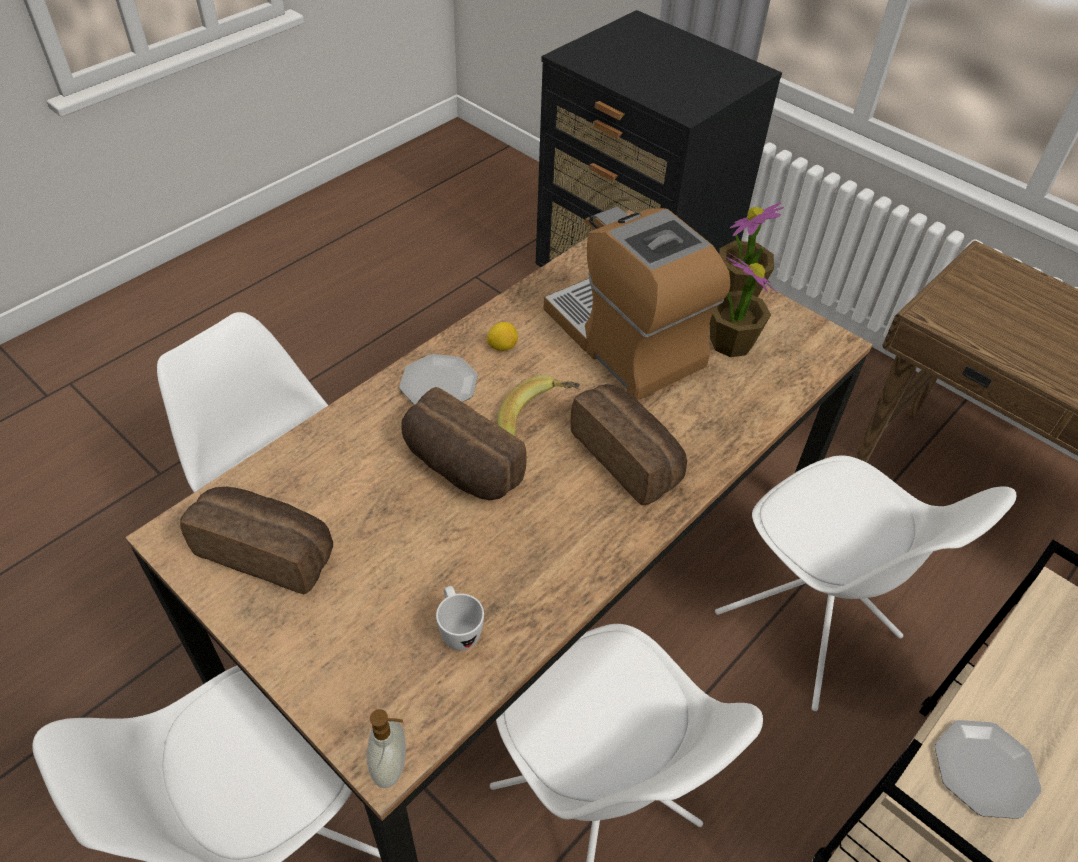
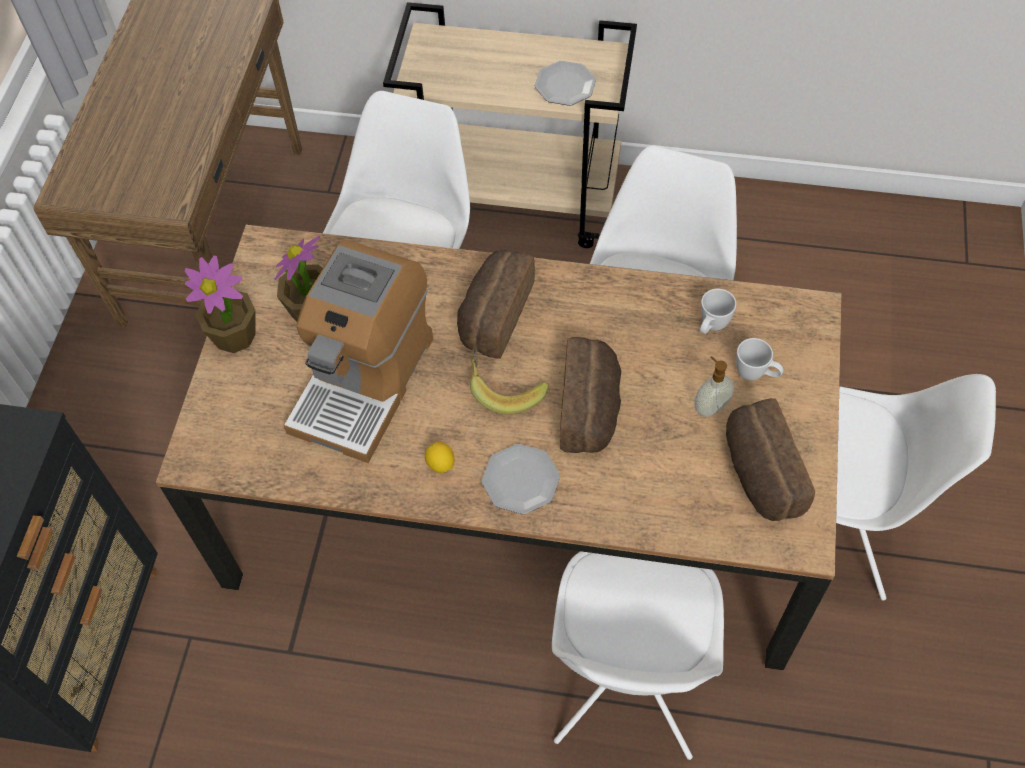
camera: 120 degrees left, 10 degrees up
soap dispenser [367,709,406,788] -> soap dispenser moved to [695,356,734,417]
none -> white mug [736,338,784,381]

